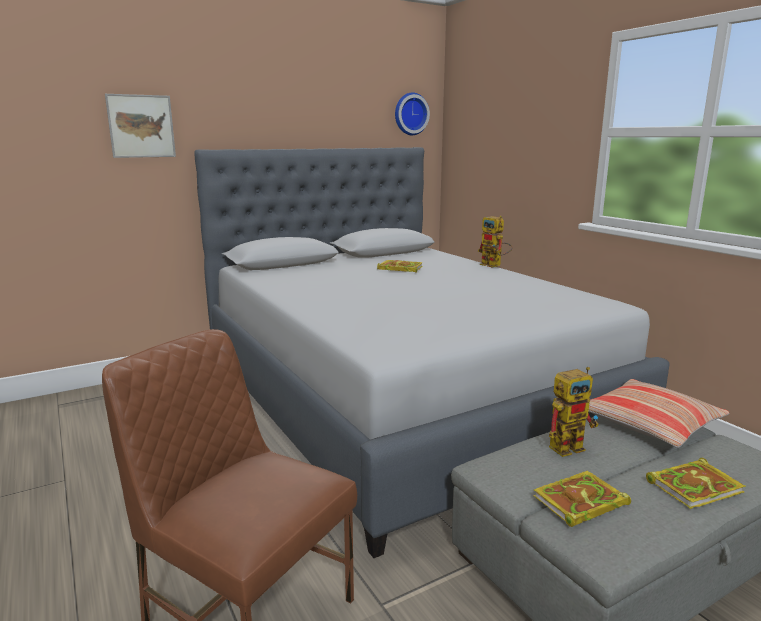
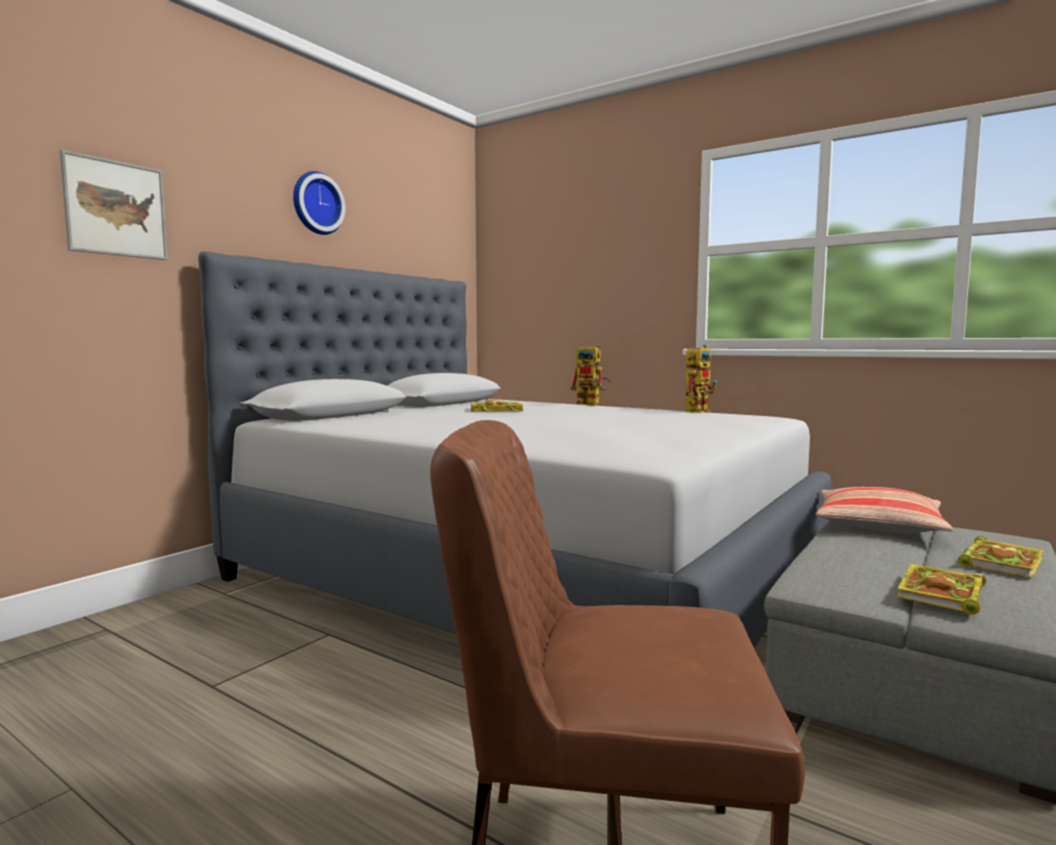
camera: 25 degrees left, 10 degrees down
wall clock [395,93,430,135] -> wall clock moved to [293,171,345,235]
toy robot [549,367,599,457] -> toy robot moved to [685,344,717,413]

